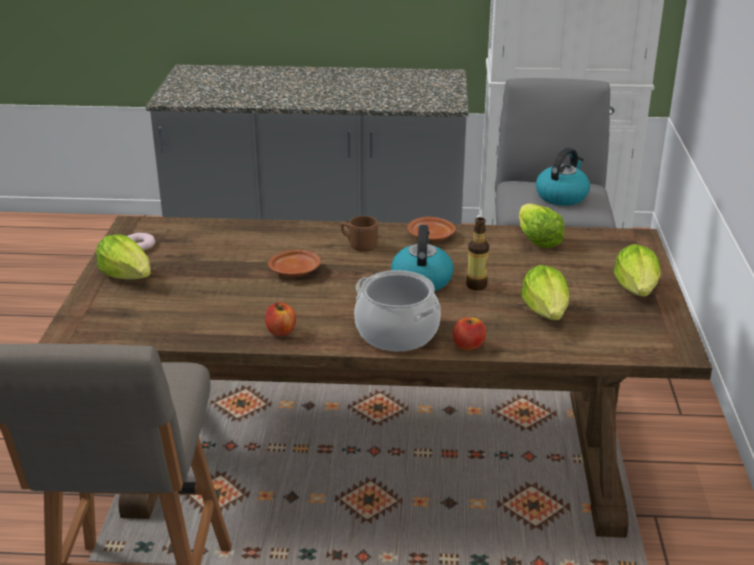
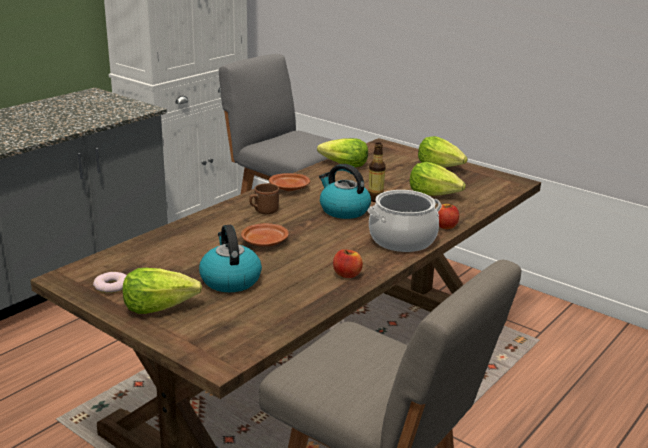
camera: 55 degrees left, 5 degrees down
kettle [536,148,590,206] -> kettle moved to [199,225,262,292]

